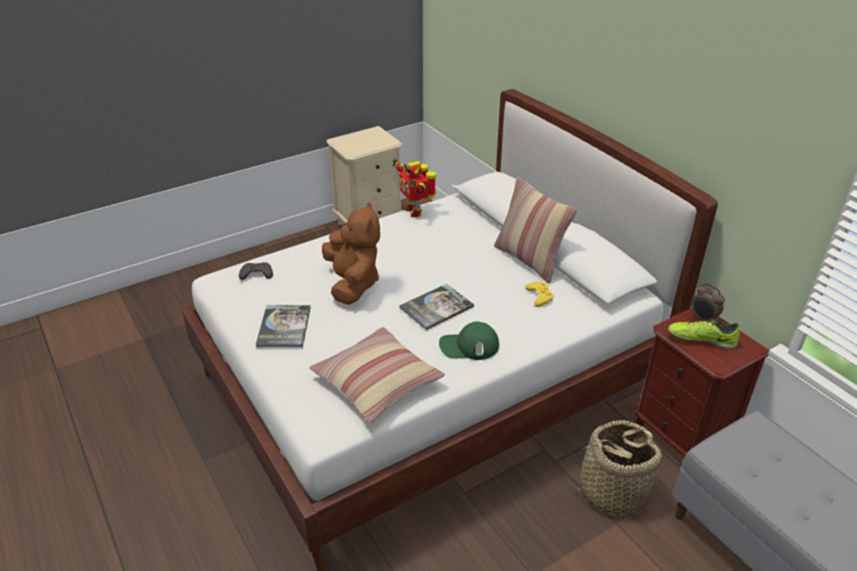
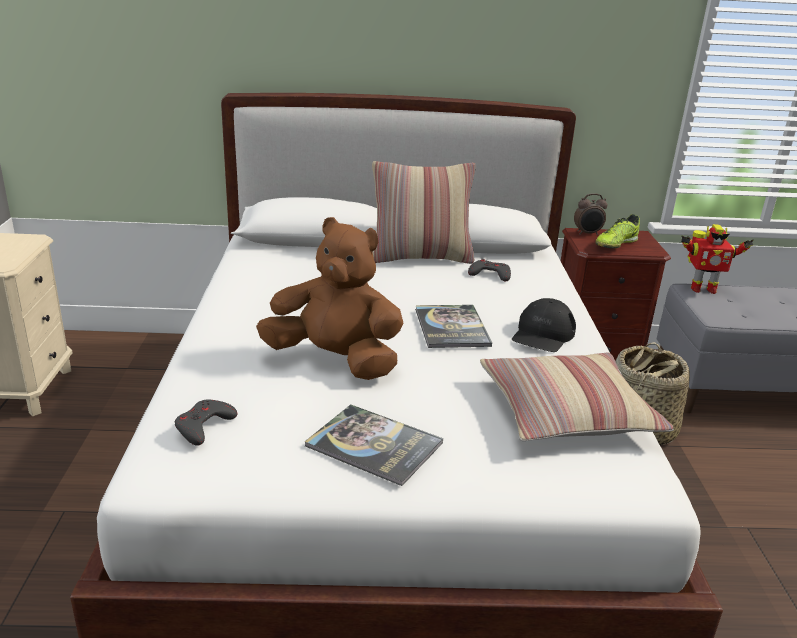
camera: 60 degrees left, 10 degrees down
toy robot [392,159,436,217] -> toy robot moved to [681,224,754,294]
green cap [439,321,499,360] -> black cap [512,298,576,352]
yellow game controller [525,282,554,307] -> grey game controller [468,259,511,281]

